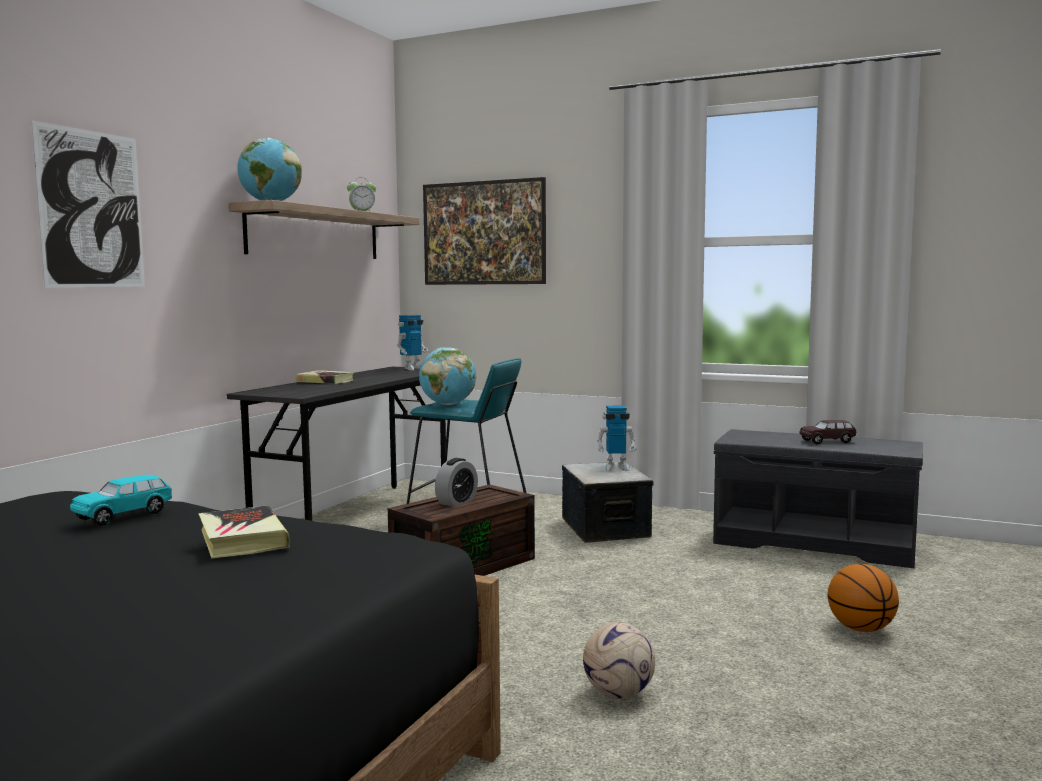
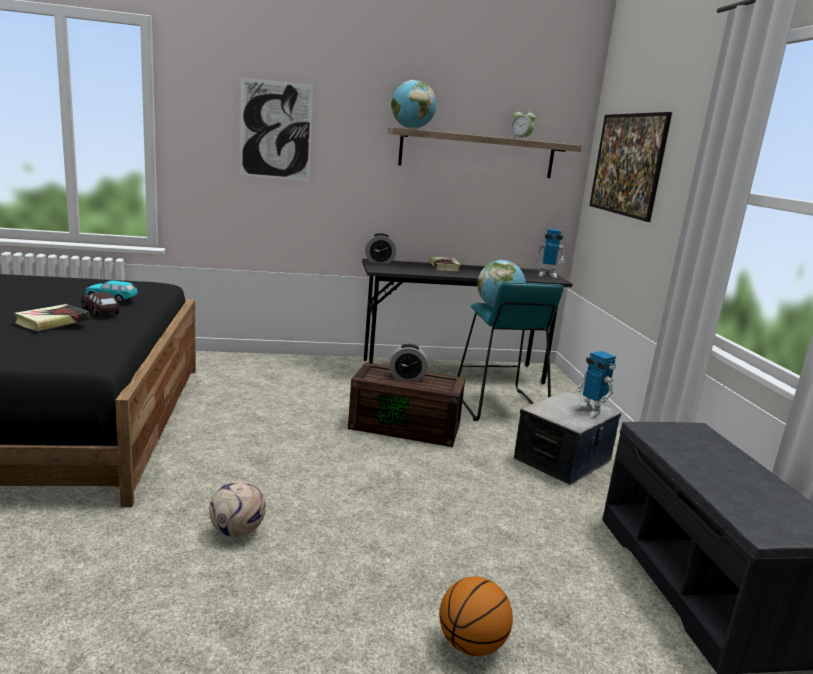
camera: 55 degrees right, 10 degrees up
brown toy car [799,420,856,444] -> brown toy car moved to [82,292,120,317]
none -> alarm clock [365,233,396,264]

